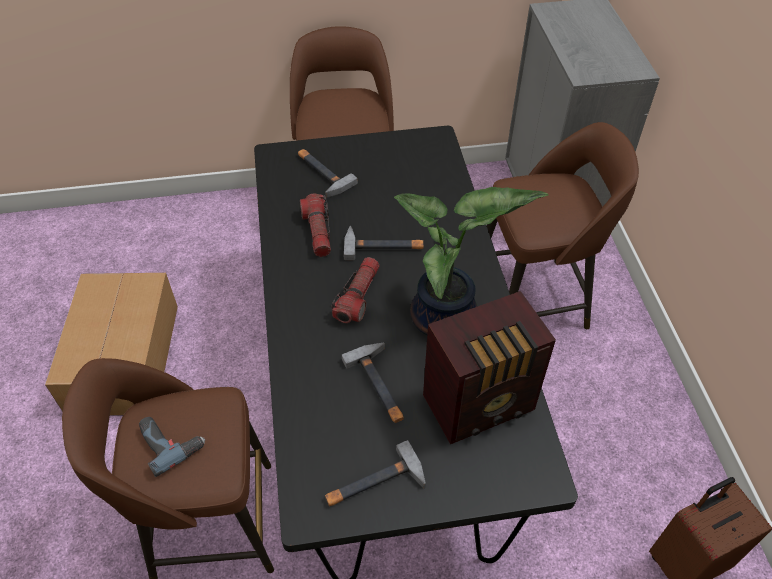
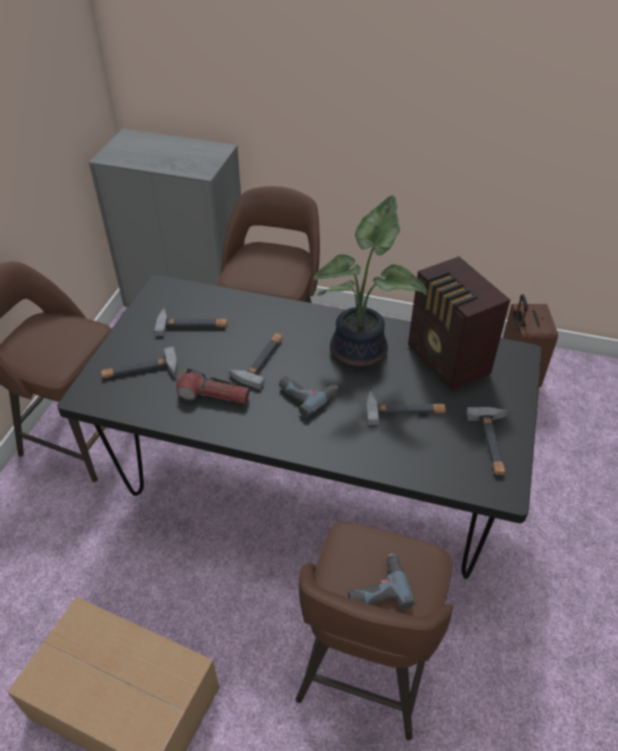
camera: 65 degrees left, 5 degrees down
flashlight [332,257,380,323] -> power drill [279,376,338,417]
radio [423,291,556,444] -> radio turned 150 degrees clockwise [408,256,510,391]
none -> hammer [154,308,227,336]

